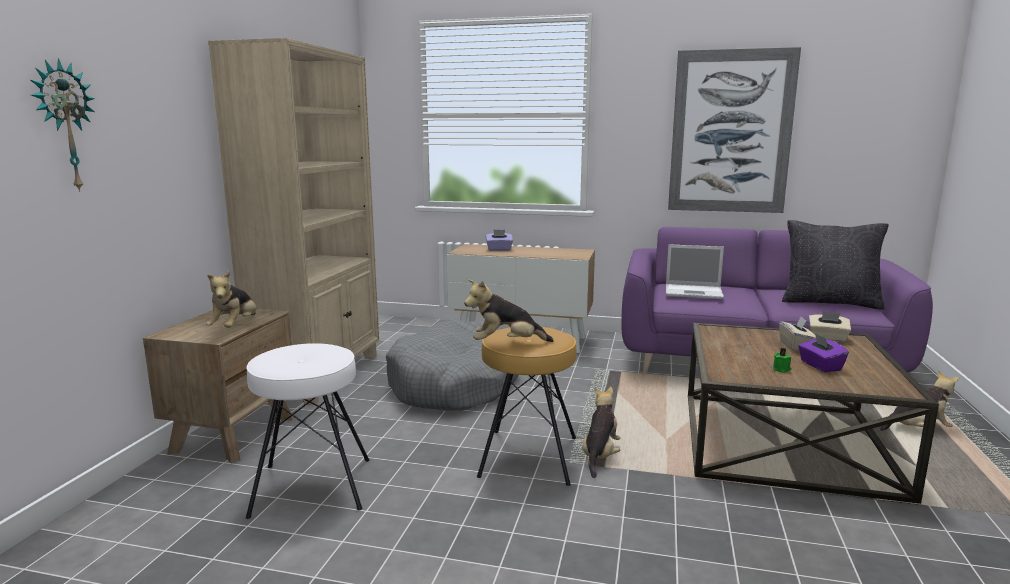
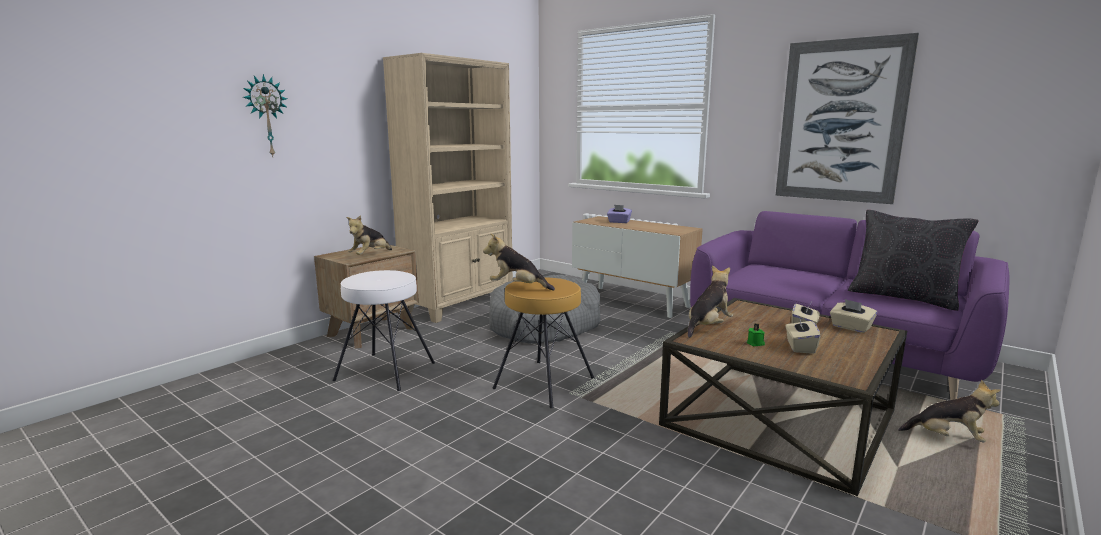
camera: 25 degrees right, 0 degrees up
plush toy [583,387,620,478] -> plush toy moved to [688,265,733,338]
laptop [666,244,724,299] -> none
purple tissue box [798,333,849,372] -> beige tissue box [785,315,821,354]

